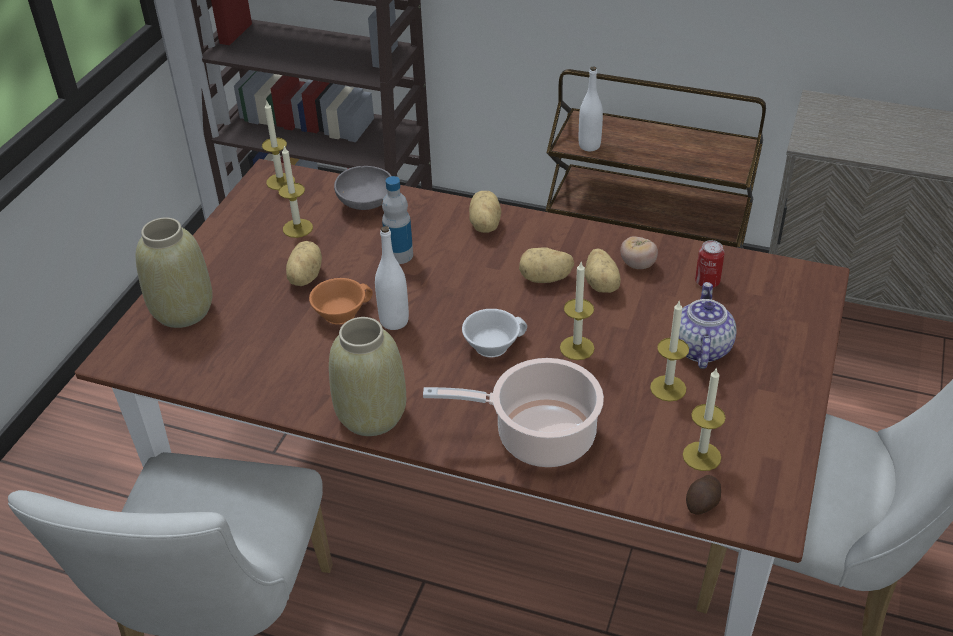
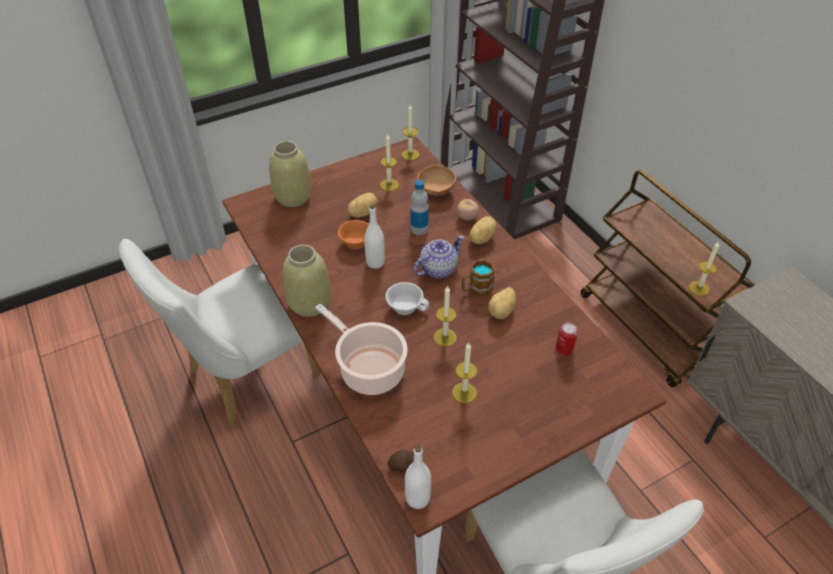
camera: 40 degrees right, 5 degrees up
grey bowl [334,166,391,210] -> brown bowl [417,165,456,196]
potato [519,247,574,283] -> mug [462,259,495,295]
white bottle [579,66,603,151] -> white bottle moved to [405,445,431,509]
tomato [621,236,658,269] -> tomato moved to [457,199,479,221]
teapot [679,282,737,369] -> teapot moved to [413,235,464,279]
candle [683,369,726,471] -> candle moved to [689,242,719,296]

